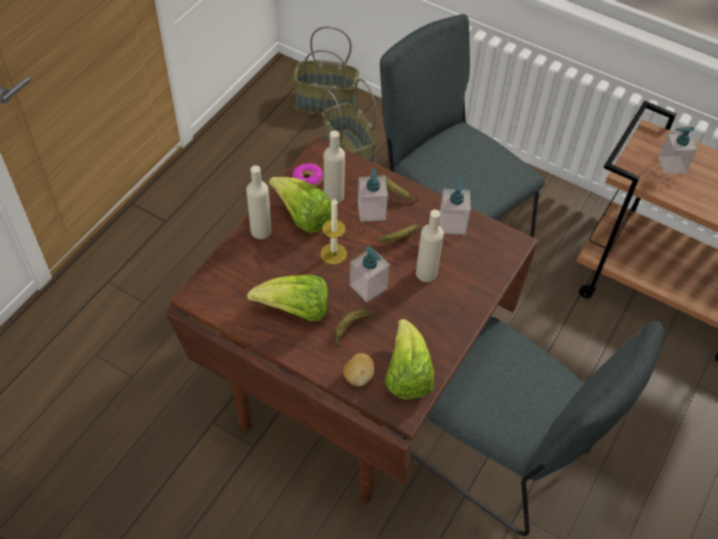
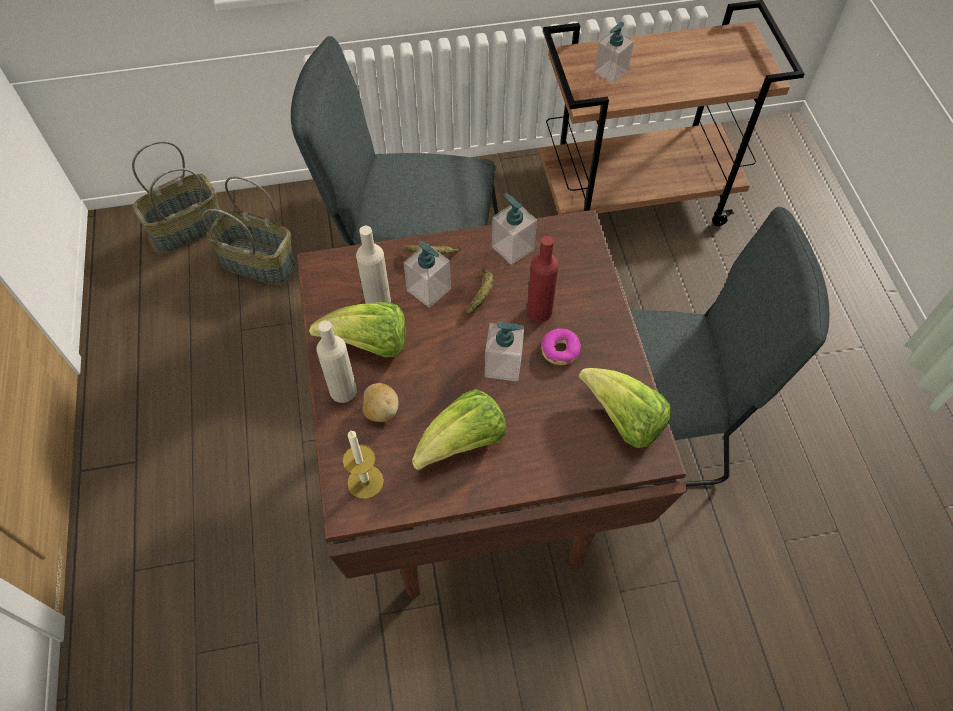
camera: 40 degrees left, 5 degrees up
donut [292,163,323,187] -> donut moved to [541,328,581,365]
candle [321,197,347,265] -> candle moved to [343,430,384,499]
banana [336,309,373,348] -> none
potato [343,353,375,387] -> potato moved to [362,383,399,422]
beige bottle [416,210,444,282] -> red bottle [527,236,559,322]

